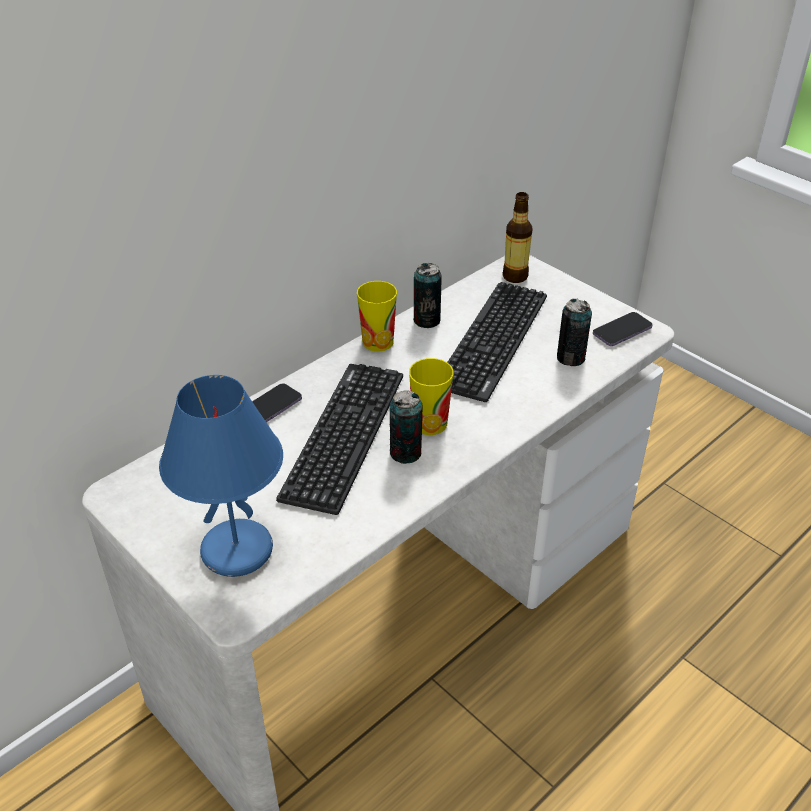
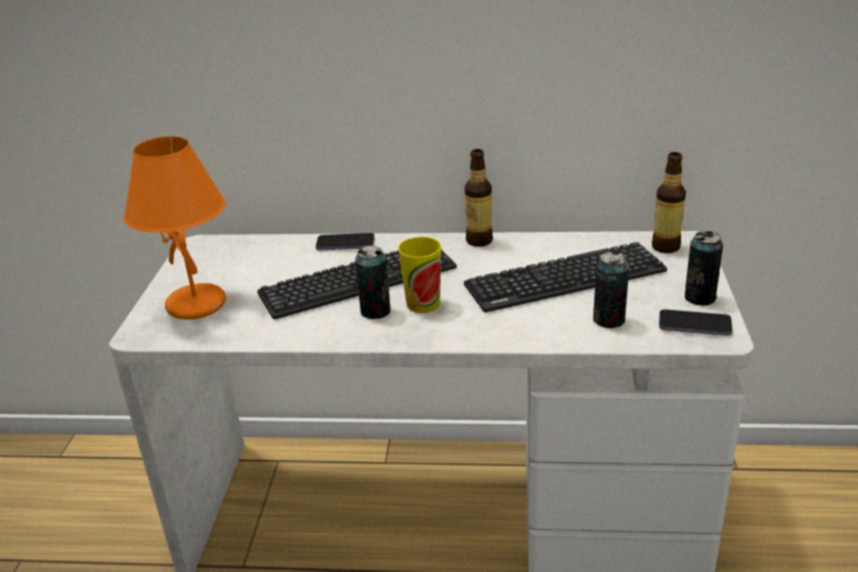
camera: 50 degrees right, 10 degrees down
blue table lamp [159,375,283,577] -> orange table lamp [124,136,226,320]
cup [357,281,397,351] -> bottle [465,149,493,247]
can [413,263,442,328] -> can moved to [685,231,723,306]

